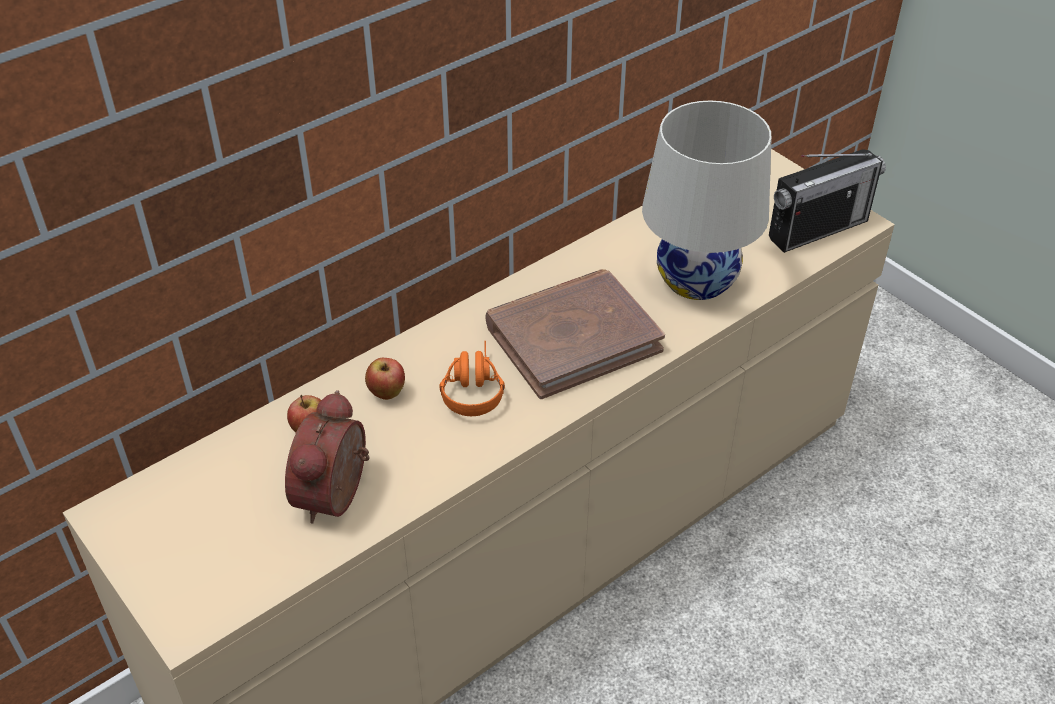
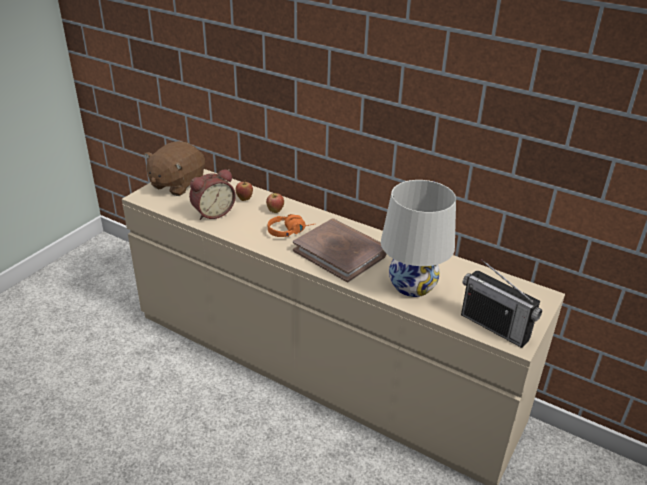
camera: 70 degrees right, 10 degrees down
alarm clock [285,390,370,524] -> alarm clock turned 150 degrees clockwise [189,169,236,220]
none -> brown plush toy [144,141,205,196]

